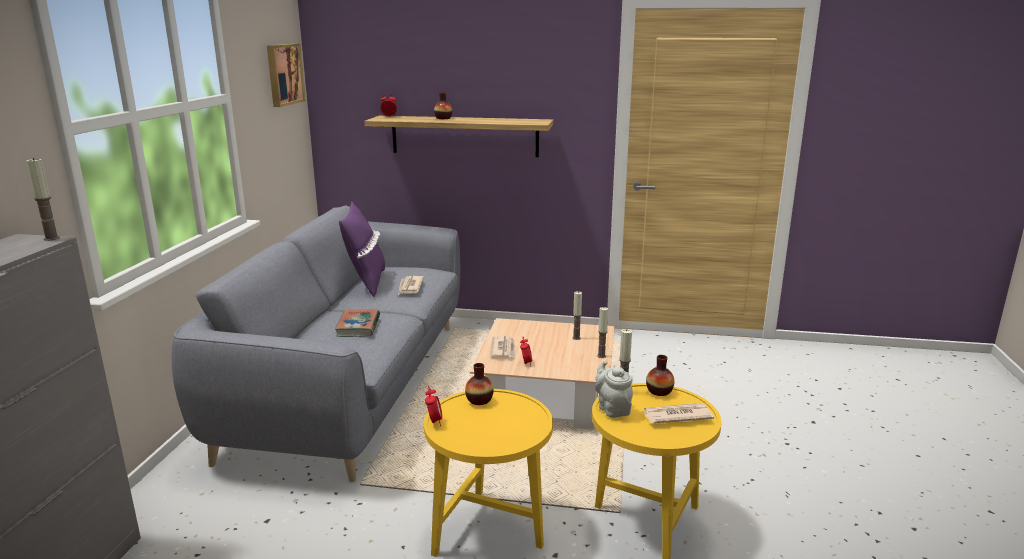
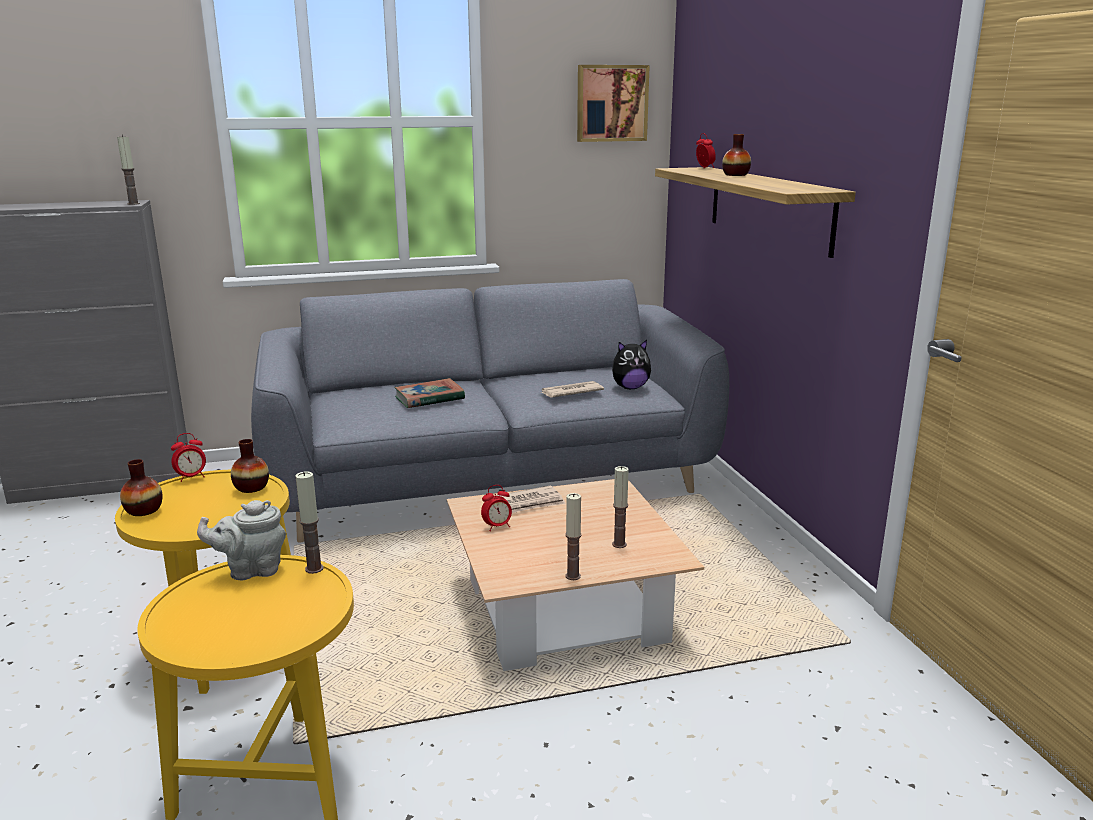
camera: 65 degrees right, 0 degrees up
purple pillow [339,201,385,297] -> none
grey teapot [595,360,633,418] -> grey teapot turned 150 degrees counterclockwise [197,500,286,580]
newspaper [641,403,714,423] -> none
vase [646,355,674,396] -> vase moved to [120,459,163,516]
none -> plush toy [612,340,651,389]

